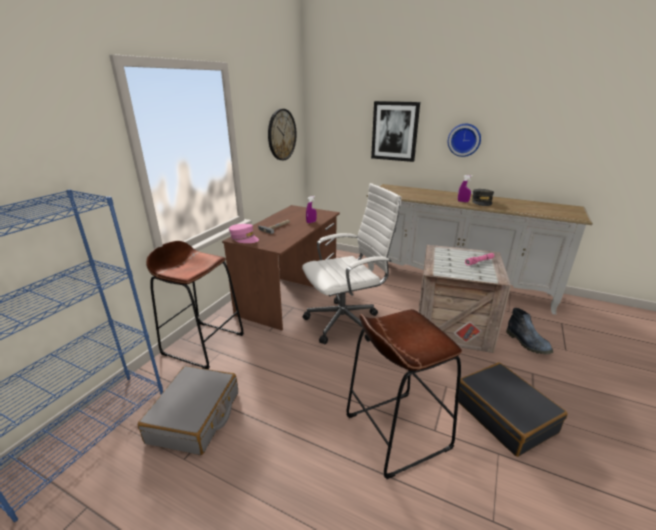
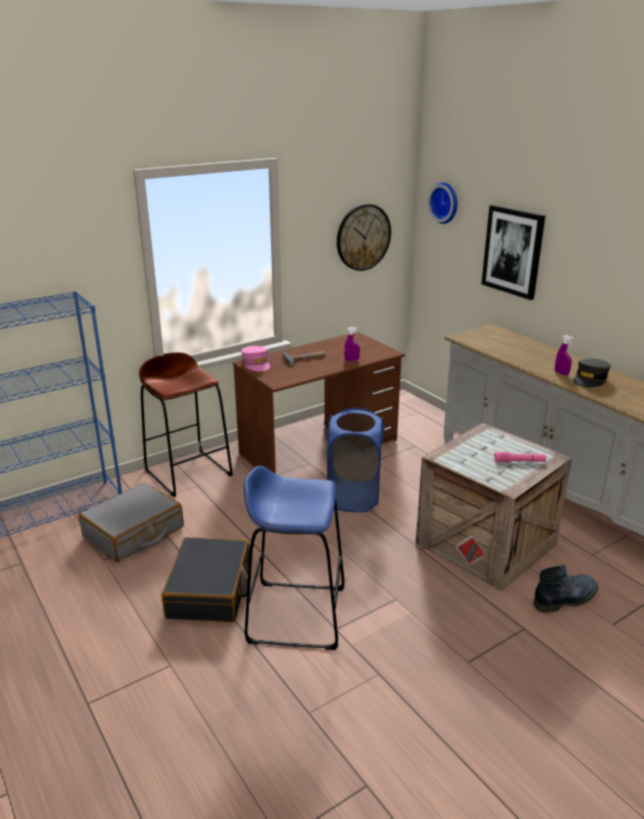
camera: 30 degrees right, 0 degrees up
white office chair [302,183,402,344] -> blue laundry basket [327,408,384,512]
brown stool [347,309,462,479] -> blue stool [244,466,345,650]
wall clock [448,124,481,157] -> wall clock moved to [428,182,458,224]
black suitcase [455,362,568,457] -> black suitcase moved to [162,537,250,622]
boot [506,308,553,354] -> boot turned 120 degrees counterclockwise [533,565,599,613]

